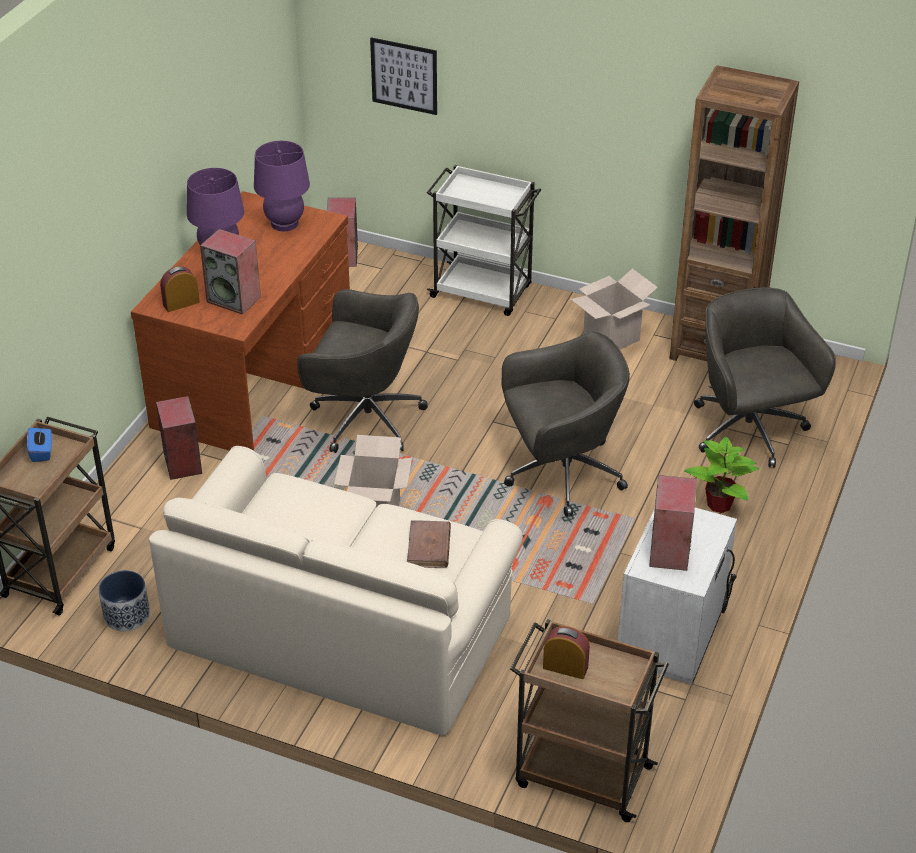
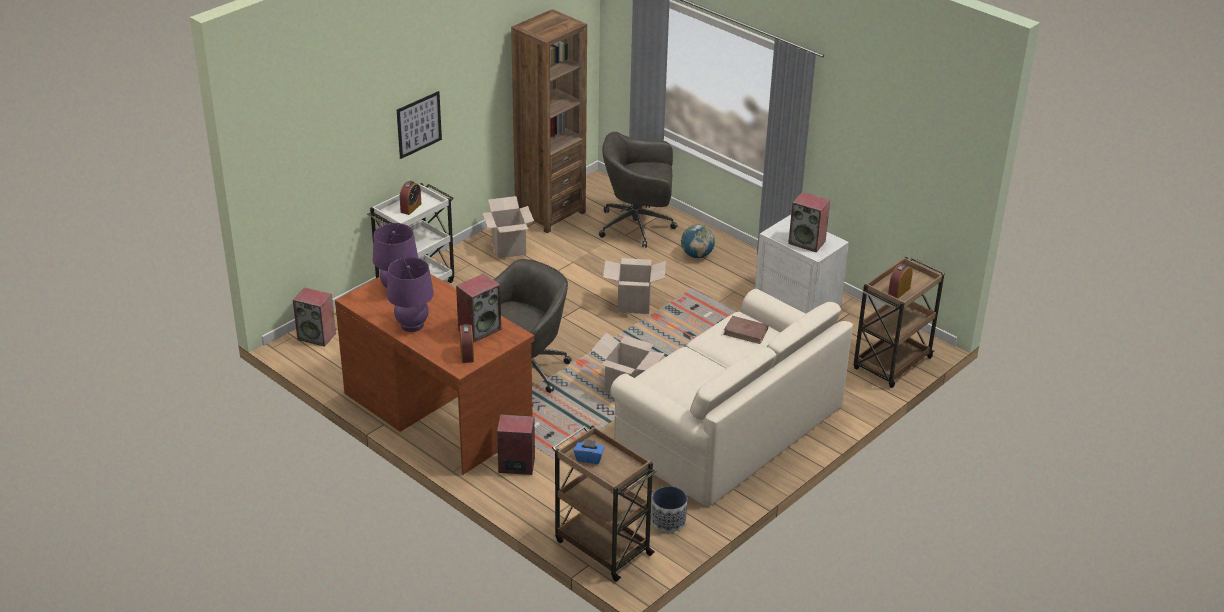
camera: 70 degrees left, 5 degrees down
picture [370,37,437,115] -> picture moved to [397,91,442,159]
grey office chair [502,331,630,516] -> cardboard box [603,258,666,314]
potted plant [684,437,759,513] -> globe [681,224,715,258]
none -> alarm clock [400,181,421,215]

